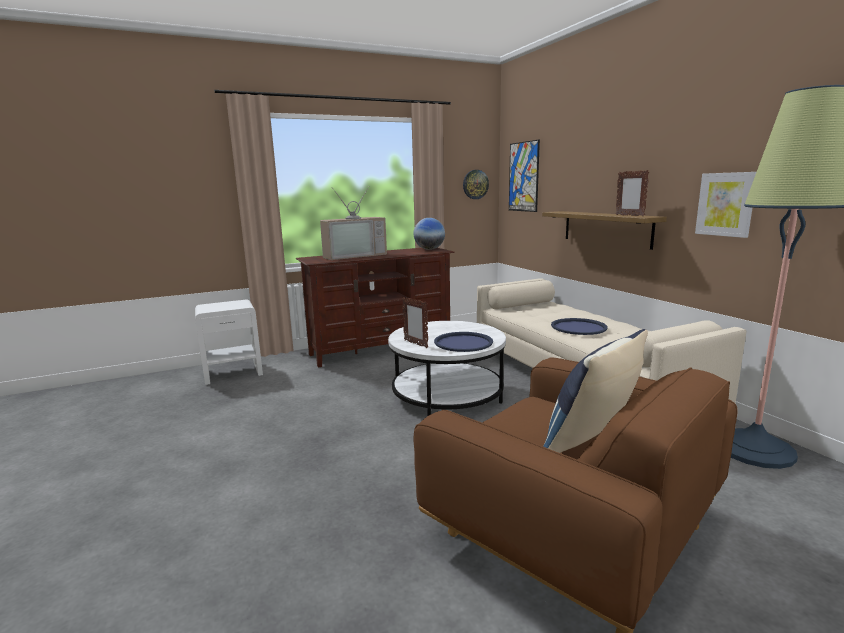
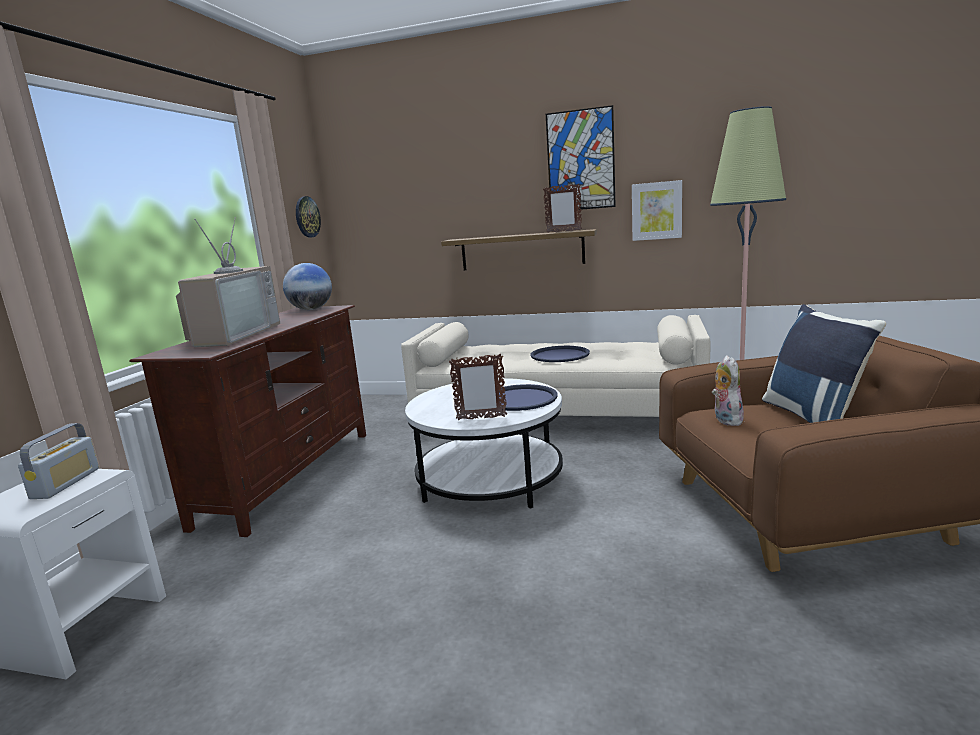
camera: 50 degrees left, 0 degrees up
picture [509,140,540,212] -> picture moved to [546,105,616,210]
none -> radio [18,423,99,499]
none -> plush toy [712,355,745,426]

